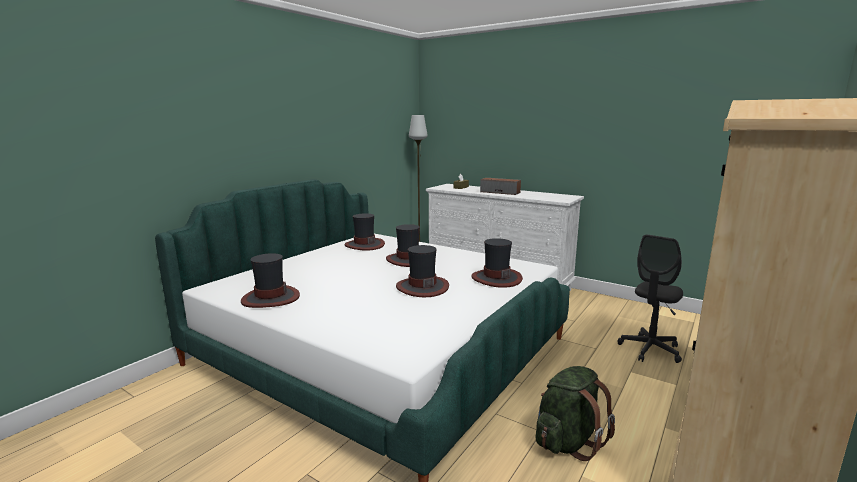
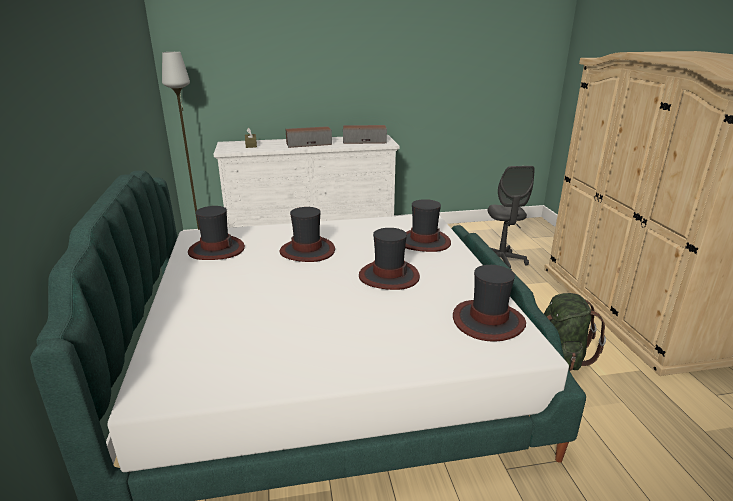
camera: 45 degrees left, 10 degrees up
hat [241,253,300,308] -> hat moved to [453,265,526,342]
none -> speaker [343,125,387,144]

